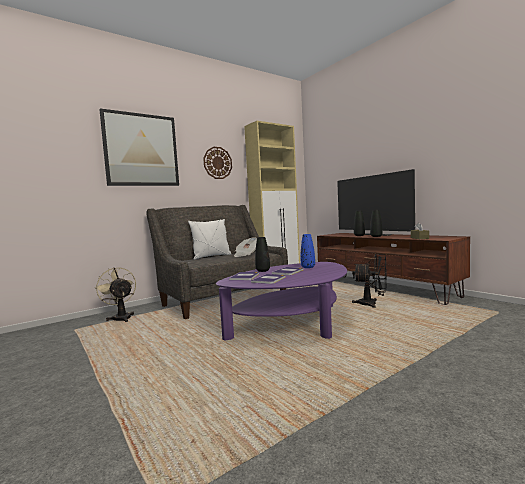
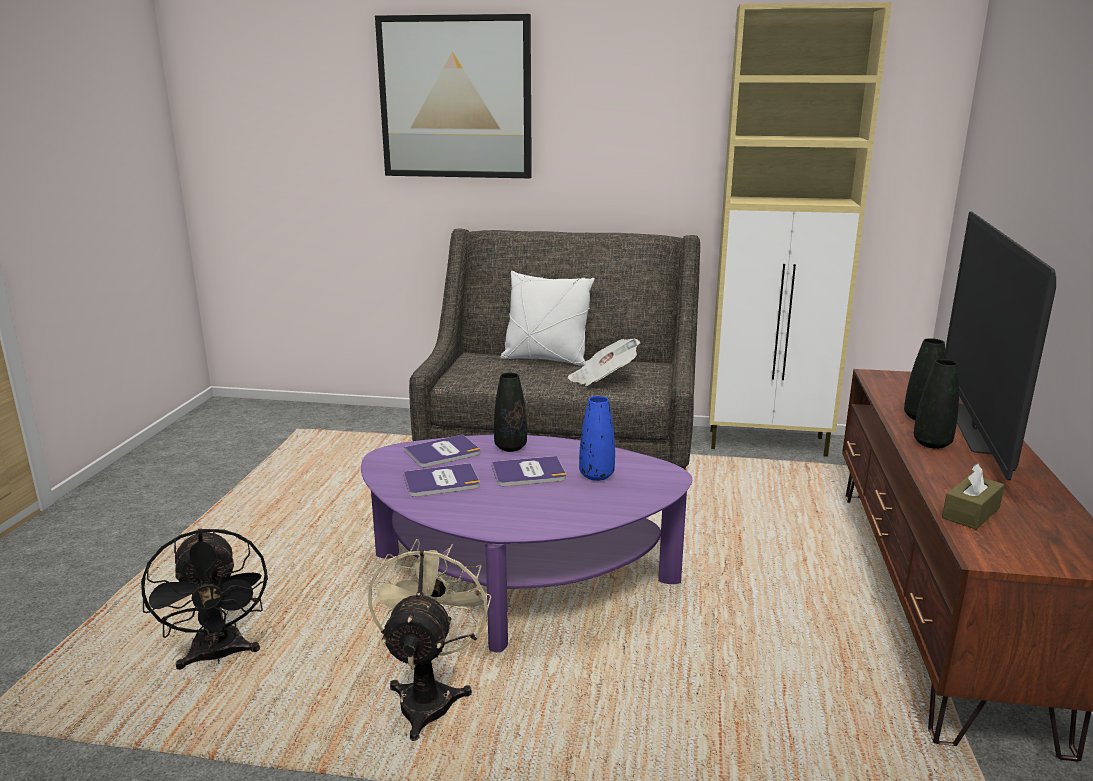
camera: 45 degrees right, 15 degrees up
beige fan [96,268,136,322] -> beige fan moved to [368,539,492,741]
wall clock [203,147,232,179] -> none
black fan [352,254,387,308] -> black fan moved to [141,528,268,670]

